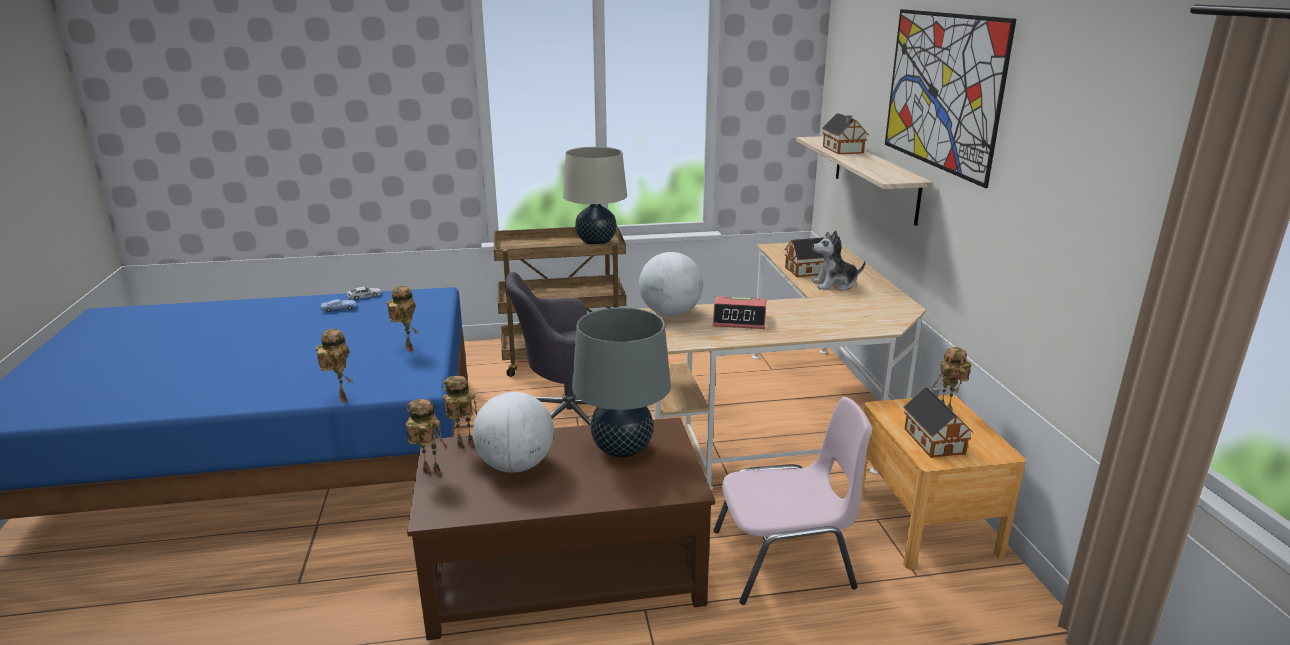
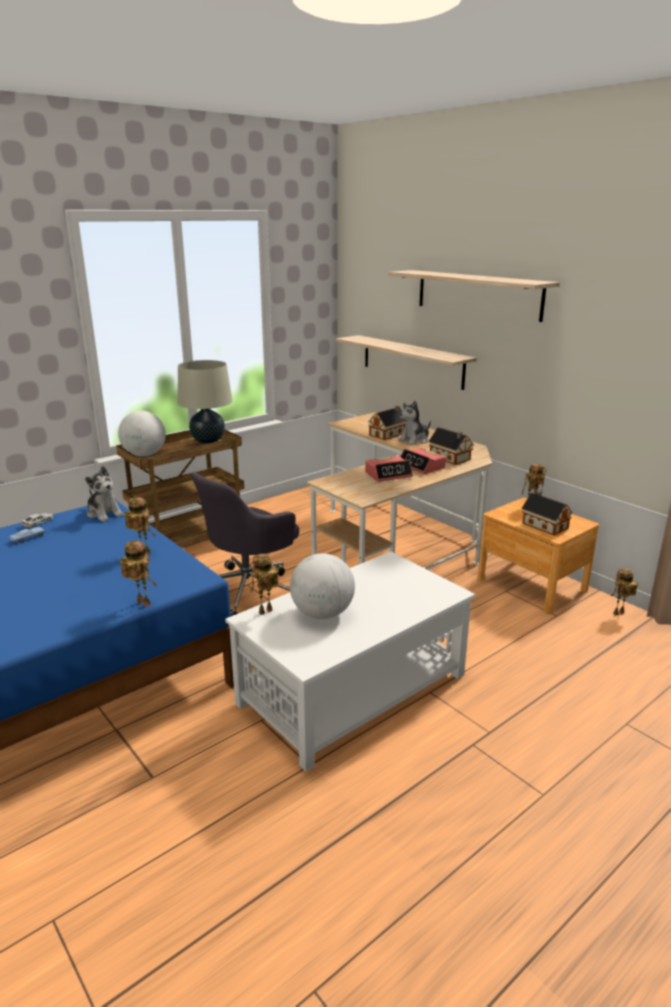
camera: 30 degrees left, 0 degrees up
toy robot [406,399,447,475] -> toy robot moved to [611,568,638,615]
brown coffee table [407,417,715,640] -> white coffee table [225,552,475,772]
grey table lamp [572,307,671,457] -> none
globe [639,252,703,316] -> globe moved to [118,411,166,457]
pink chair [714,397,872,605] -> none
toy house [822,113,868,154] -> toy house moved to [428,427,474,465]
picture [885,9,1016,188] -> shelf [388,270,560,322]
none -> plush toy [85,466,124,522]
none -> alarm clock [401,447,446,474]

